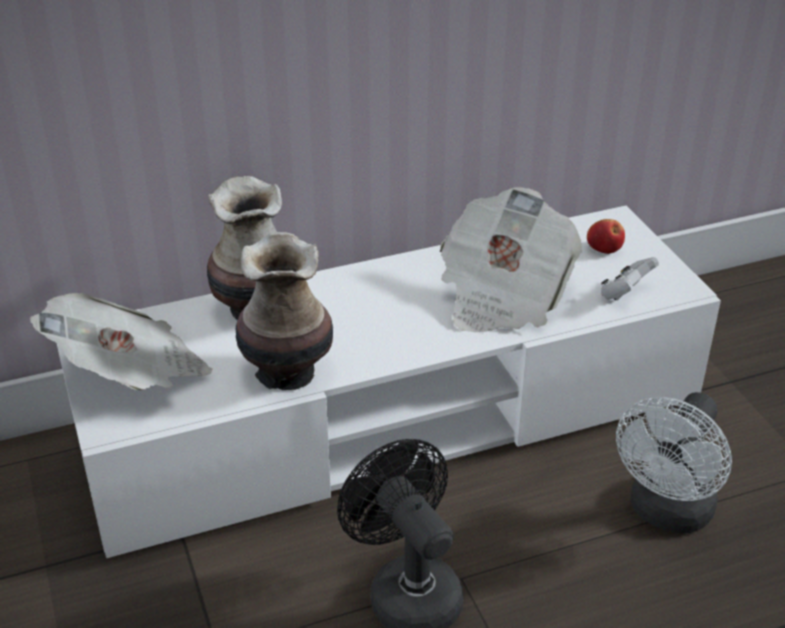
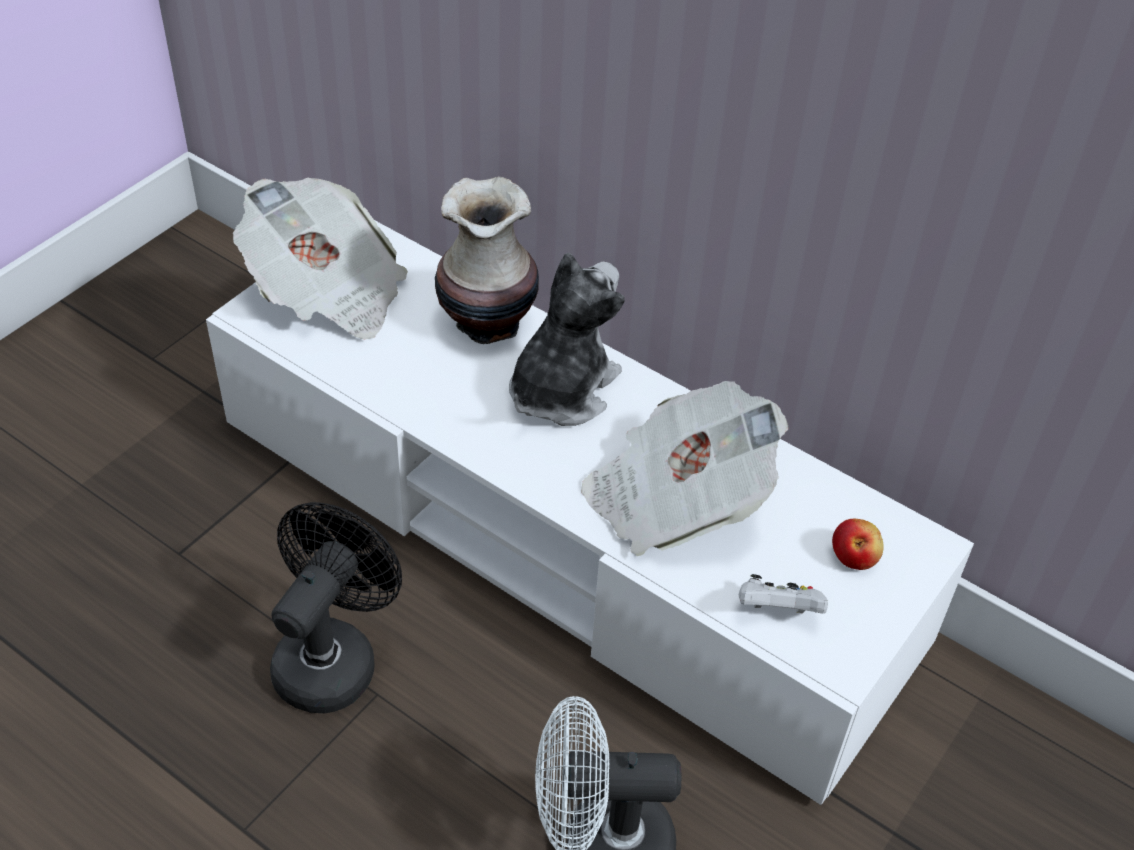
camera: 55 degrees right, 10 degrees up
vase [236,232,333,390] -> none
none -> plush toy [509,252,624,426]

